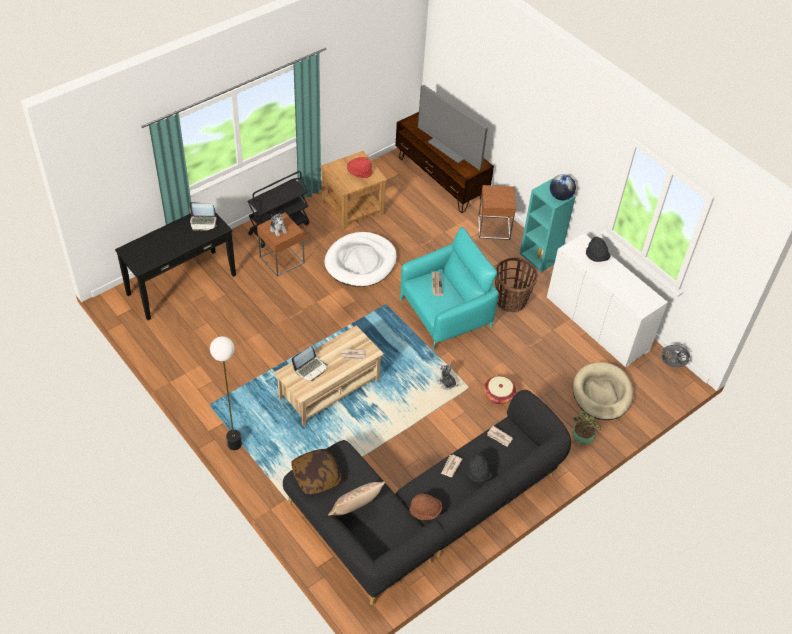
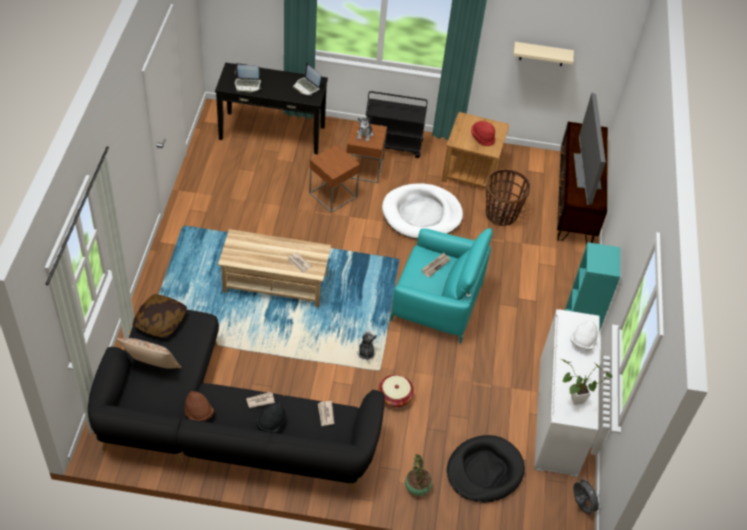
camera: 45 degrees right, 0 degrees up
floor lamp [210,336,242,450] -> none
laptop [292,346,328,381] -> laptop moved to [235,63,261,92]
brown side table [478,185,516,240] -> brown side table moved to [309,145,360,213]
basket [495,258,538,313] -> basket moved to [486,169,530,226]
globe [550,174,576,200] -> none
beige dog bed [573,362,633,420] -> black dog bed [447,435,525,503]
black hat [586,237,611,262] -> white hat [570,320,598,351]
none -> beige shelf [513,42,574,66]
none -> potted plant [561,359,612,405]

